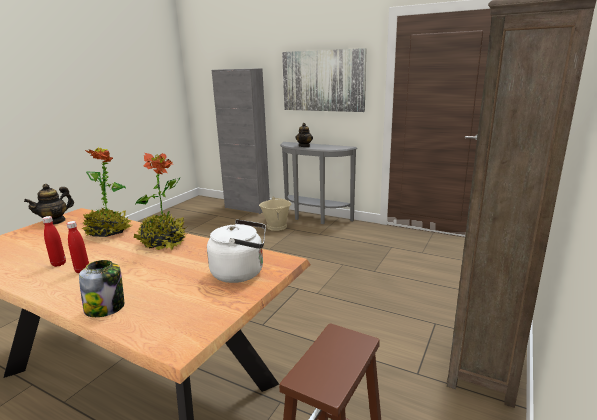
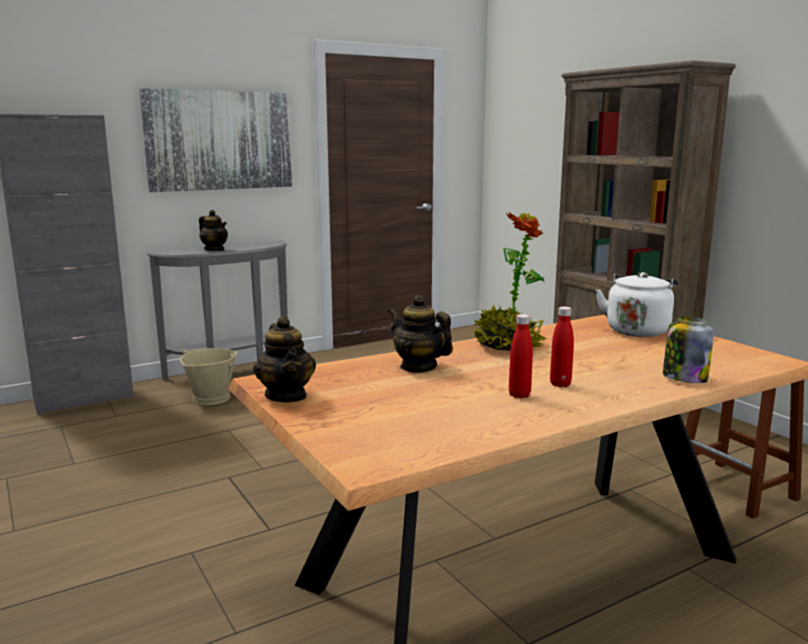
camera: 60 degrees left, 5 degrees down
potted plant [82,147,133,237] -> teapot [388,295,453,373]

